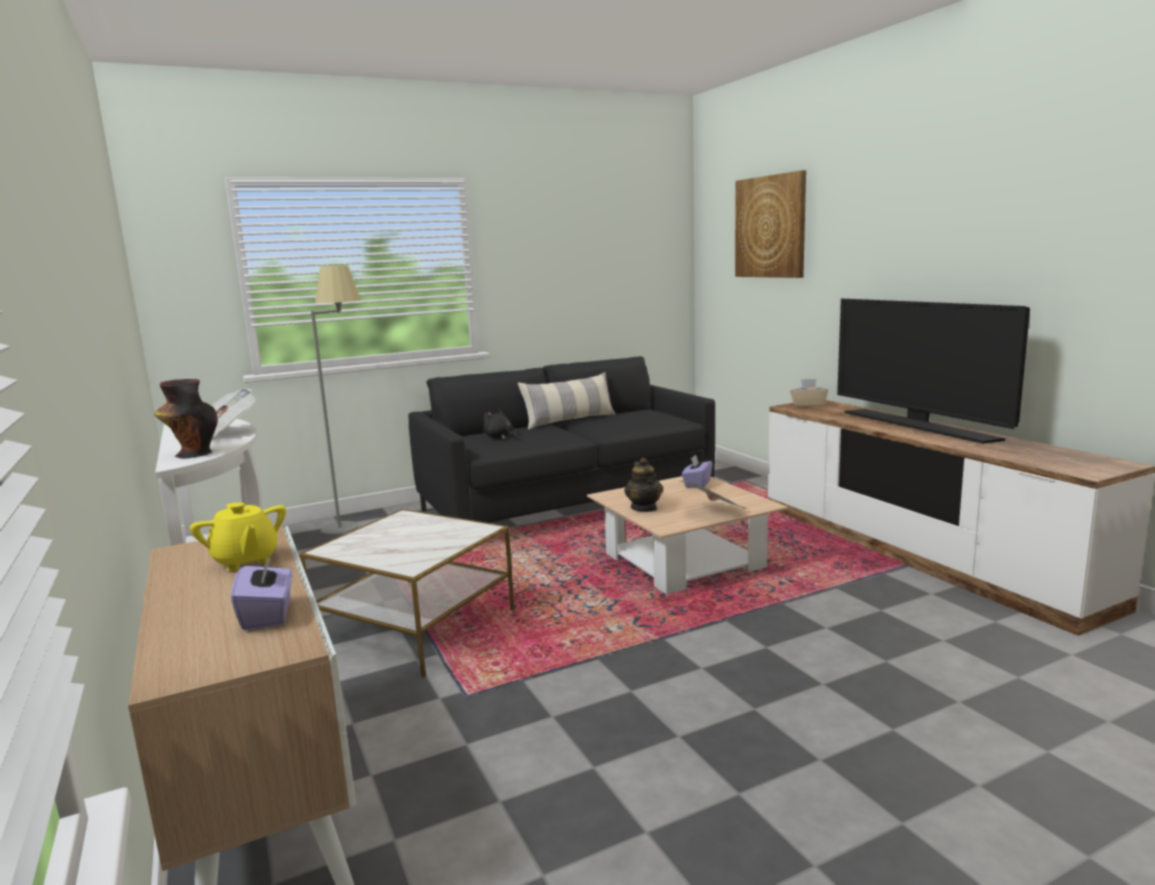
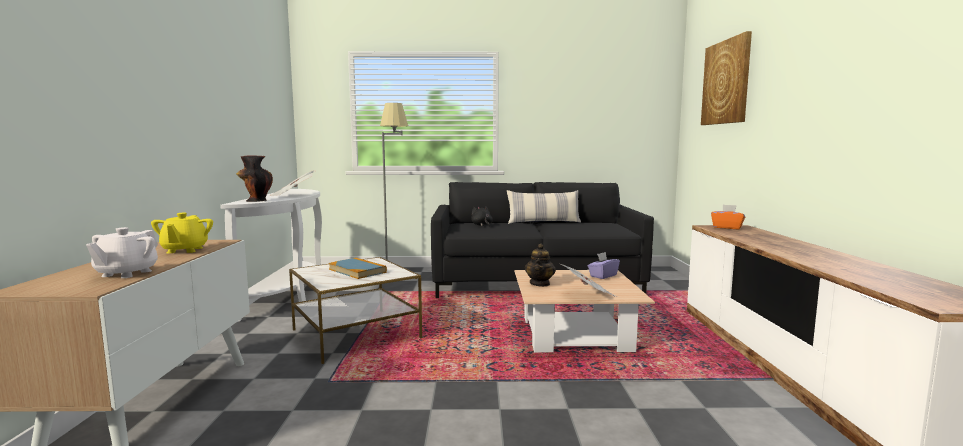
camera: 25 degrees right, 5 degrees down
purple tissue box [231,554,293,631] -> white teapot [86,227,158,278]
beige tissue box [790,379,828,407] -> orange tissue box [711,205,745,229]
television [837,299,1030,444] -> none
none -> book [329,258,387,279]

